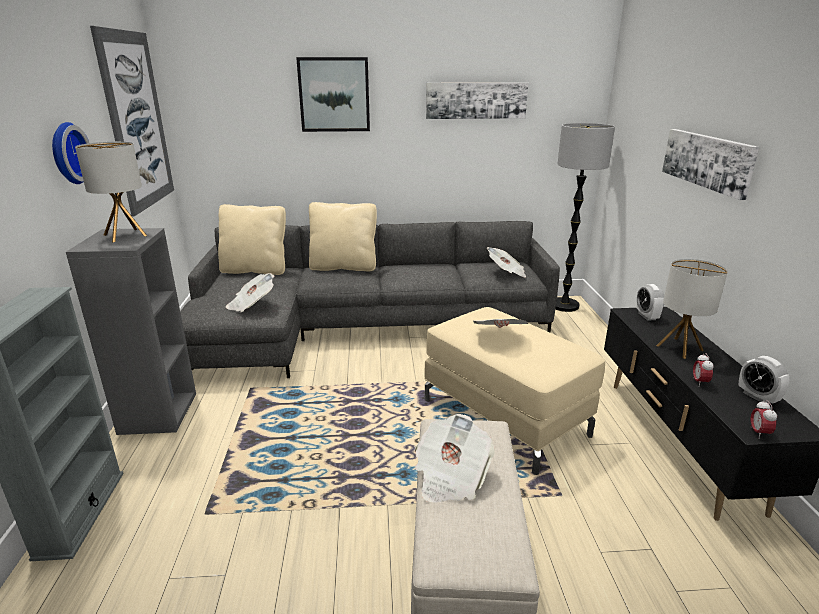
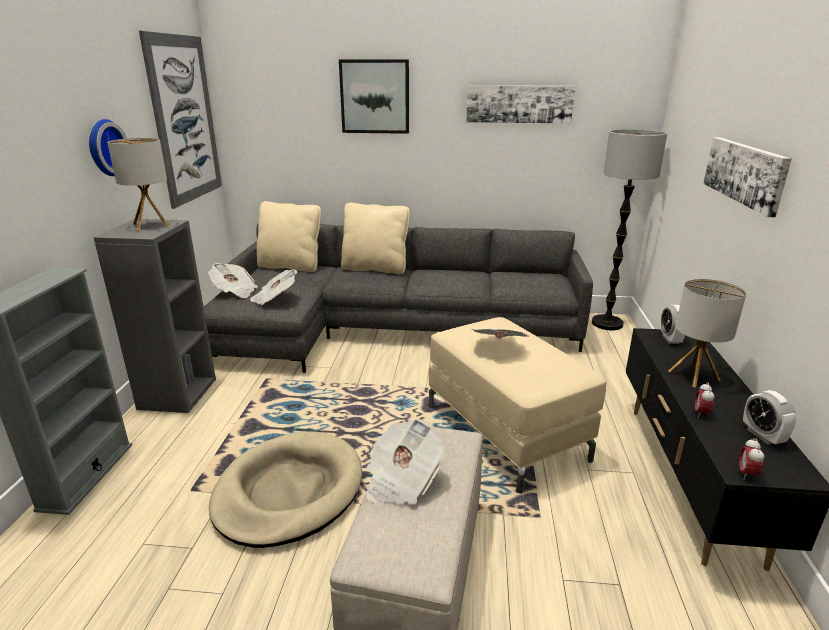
camera: 10 degrees right, 0 degrees up
newspaper [487,247,526,278] -> newspaper moved to [208,263,258,298]
none -> beige dog bed [209,431,362,548]

